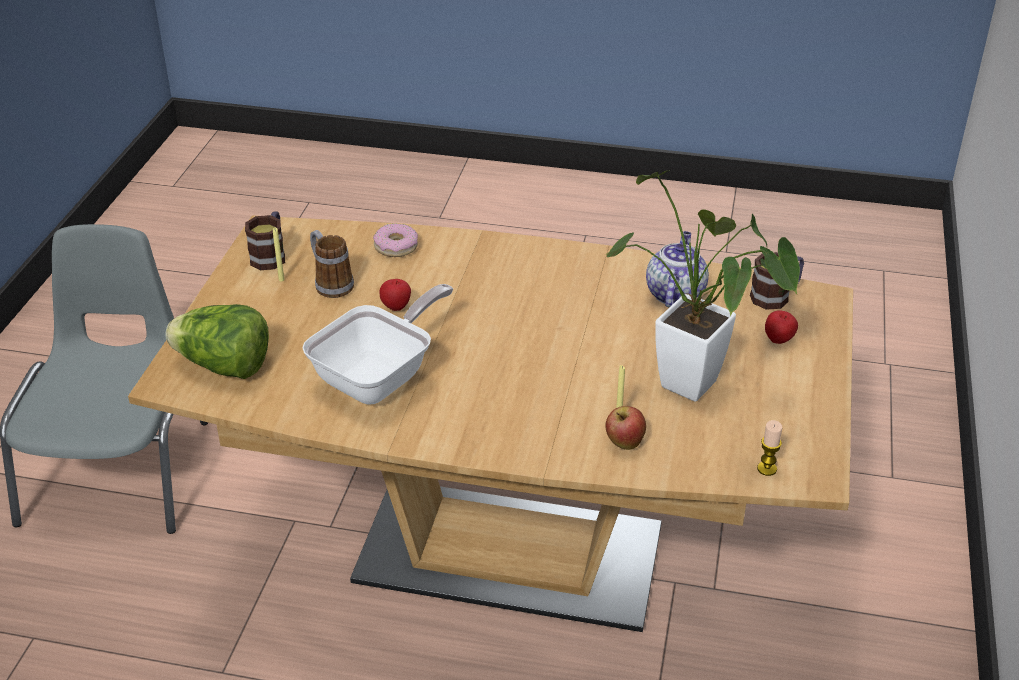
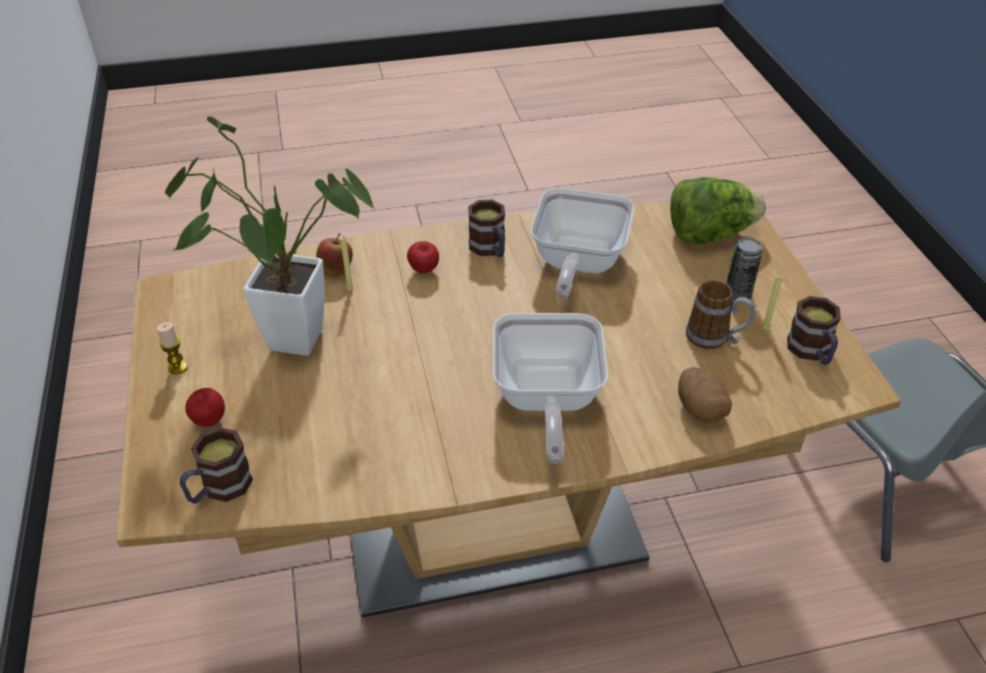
camera: 155 degrees right, 5 degrees up
donut [373,223,418,257] -> potato [678,367,732,423]
apple [380,279,411,311] -> apple moved to [407,241,439,273]
teapot [646,231,709,307] -> none
candle [757,420,782,476] -> candle moved to [157,322,188,374]
none -> mug [468,200,505,257]
none -> frying pan [493,313,608,464]
none -> can [727,238,762,301]

